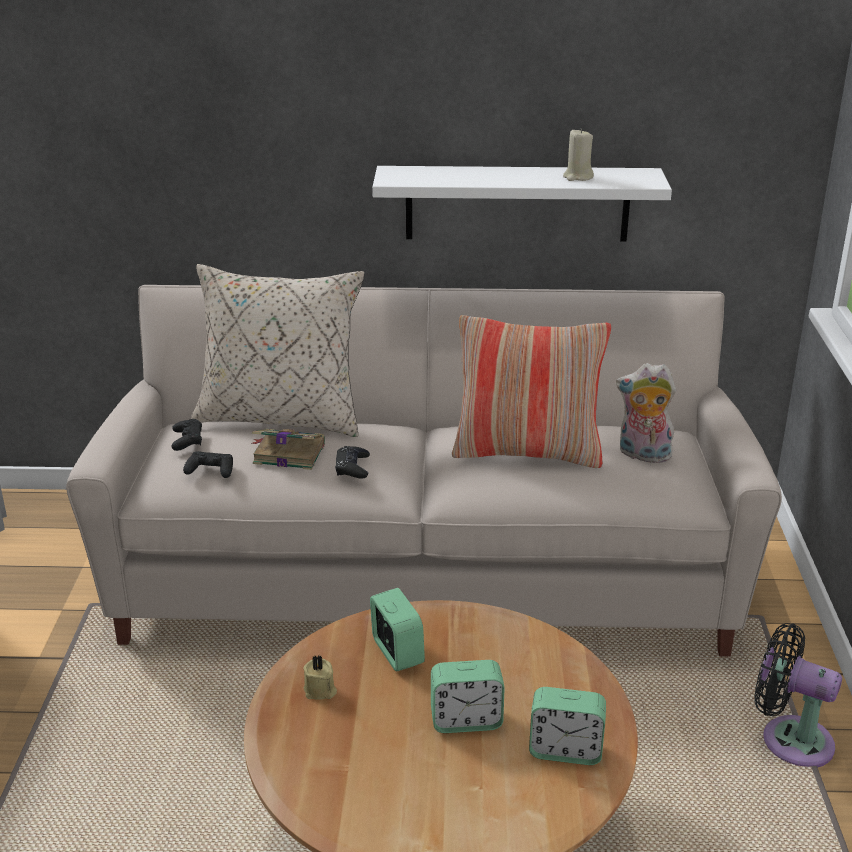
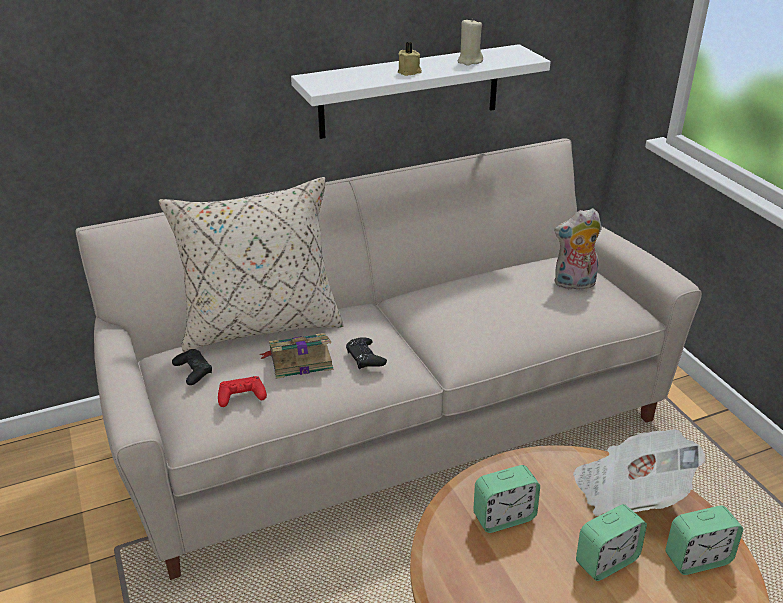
camera: 25 degrees left, 5 degrees up
black game controller [183,451,233,478] -> red game controller [218,376,267,407]
beige candle [303,655,337,700] -> beige candle moved to [398,42,422,76]
alarm clock [370,588,425,671] -> alarm clock turned 120 degrees clockwise [473,465,540,533]
pillow [452,315,611,468] -> none
black fan [754,623,842,767] -> none
none -> newspaper [573,429,706,516]

